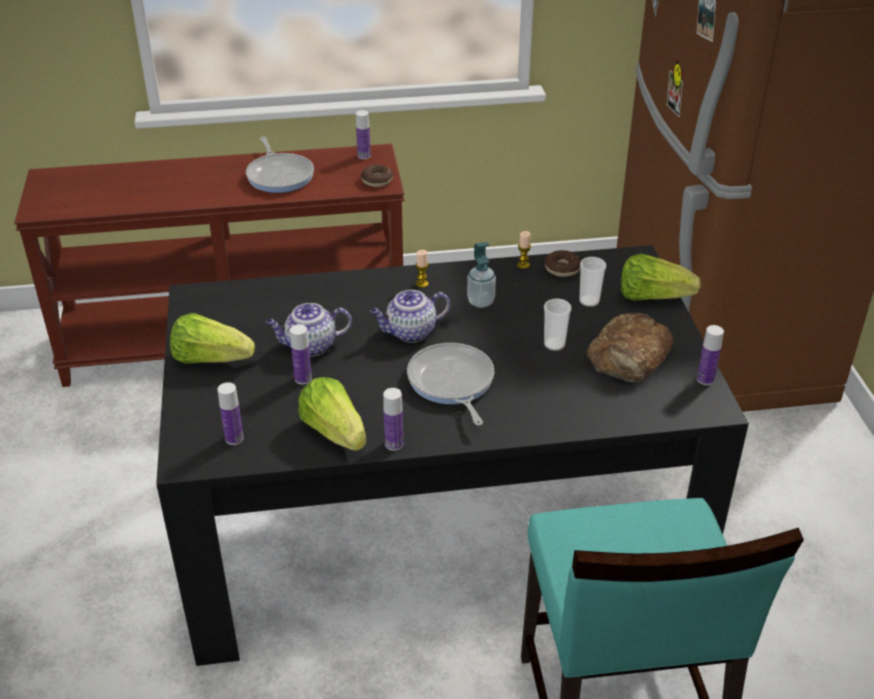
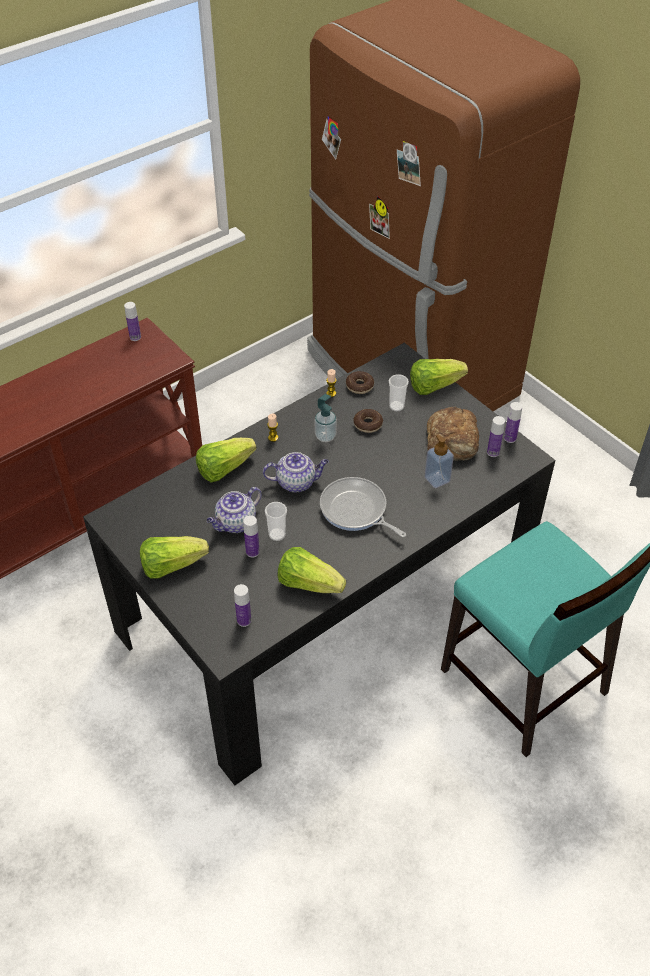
camera: 30 degrees left, 10 degrees up
frying pan [246,137,314,193] -> none
donut [361,164,393,187] -> donut moved to [353,409,383,433]
teapot [370,290,450,343] -> teapot turned 135 degrees counterclockwise [263,452,329,493]
bottle [383,388,403,451] -> bottle moved to [487,416,505,457]
cup [544,299,572,351] -> cup moved to [265,502,287,541]
none -> lettuce [196,438,257,482]
none -> soap dispenser [425,434,454,488]

